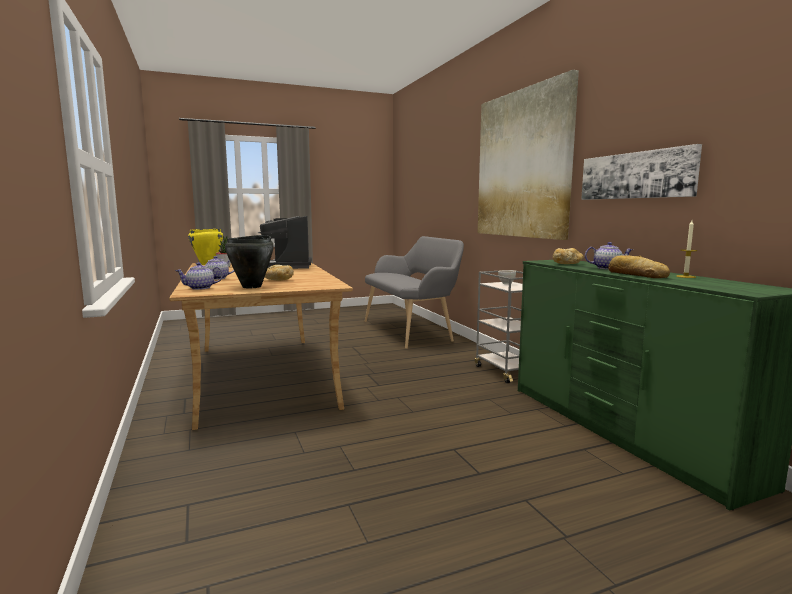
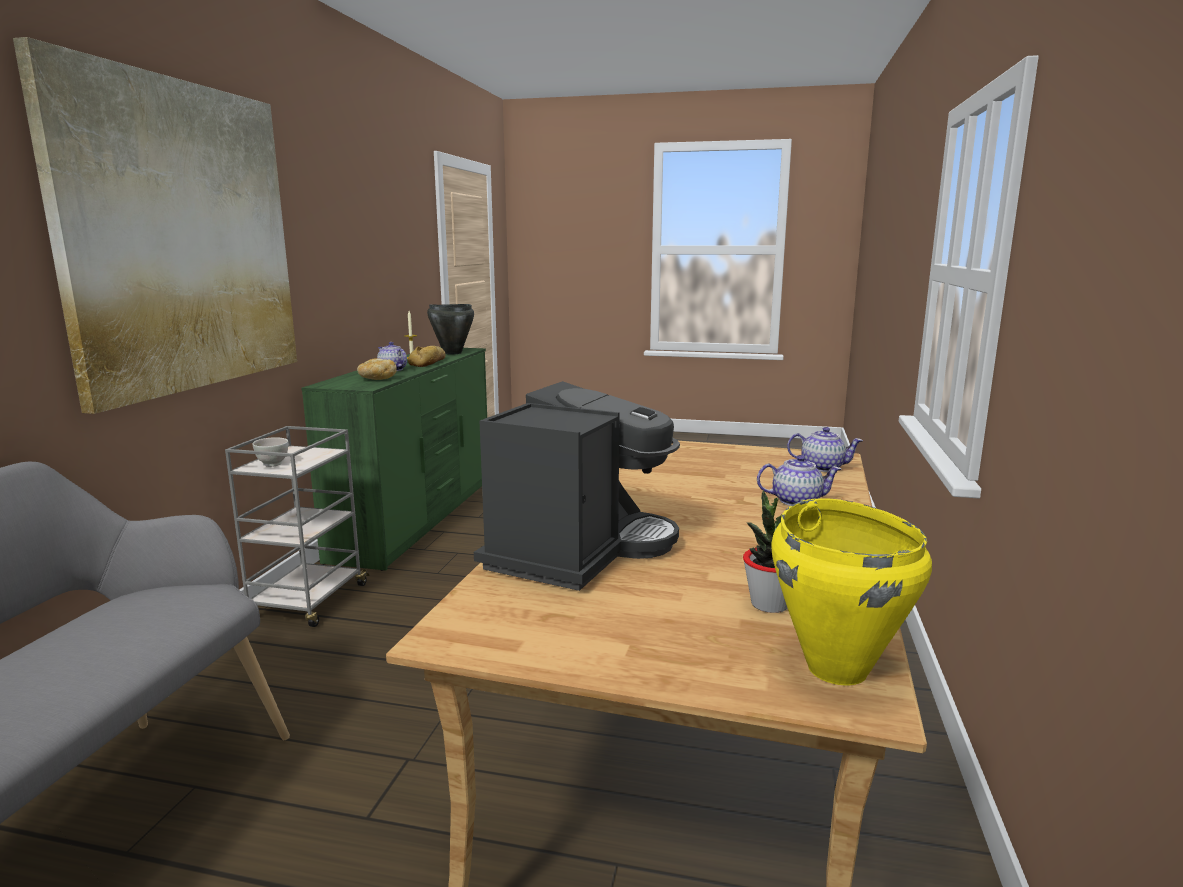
camera: 145 degrees left, 5 degrees up
black cooking pot [225,235,274,288] -> black cooking pot moved to [427,304,474,354]
bread [265,265,294,281] -> none
picture [581,144,702,200] -> none

